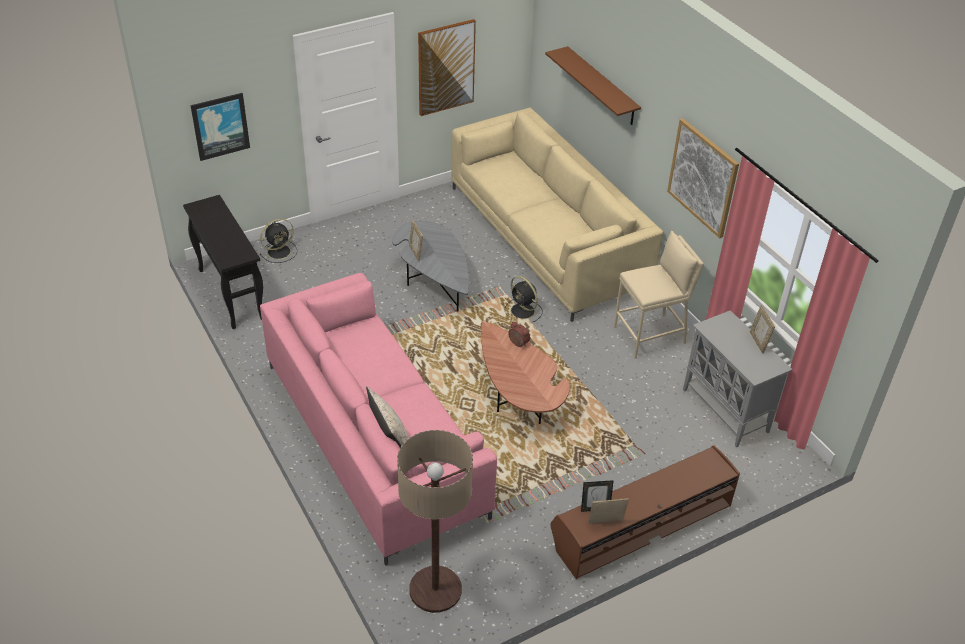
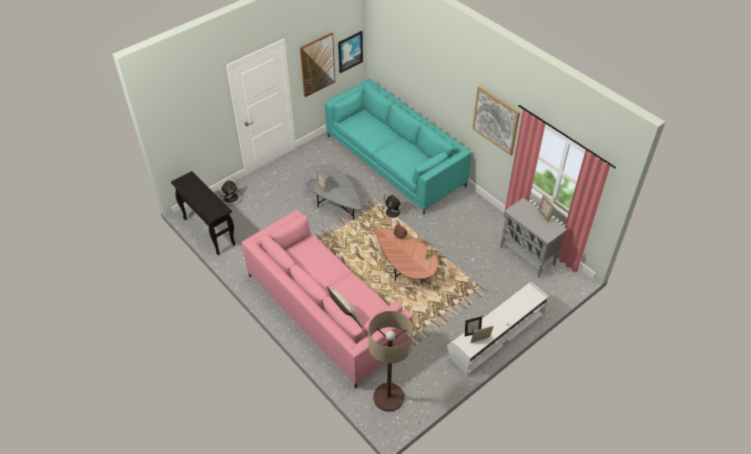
camera: 10 degrees left, 5 degrees up
picture [190,93,250,161] -> picture moved to [338,31,363,73]
beige sofa [451,108,663,322] -> turquoise sofa [325,79,472,214]
brown shelf [545,46,641,125] -> none
brown tv stand [550,446,740,579] -> white tv stand [447,282,548,375]
beige stool [614,231,704,358] -> none

